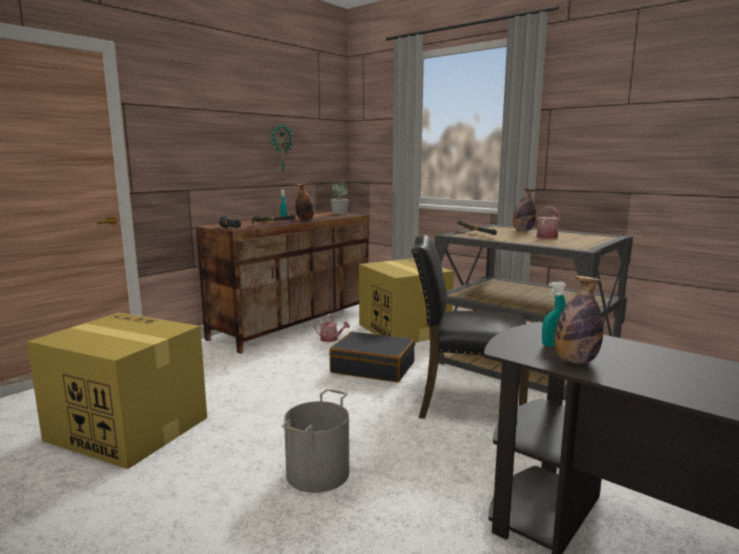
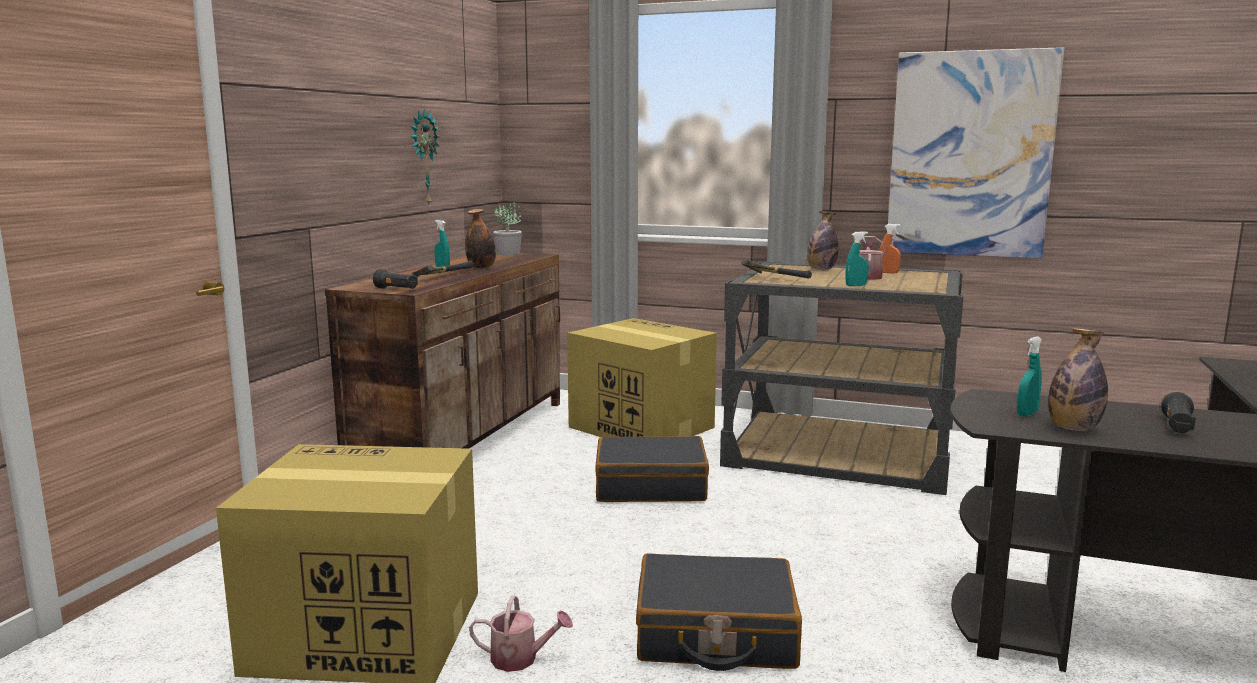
camera: 20 degrees left, 0 degrees up
grey bucket [282,389,349,493] -> black suitcase [636,553,802,671]
watering can [314,314,350,342] -> watering can moved to [469,595,573,672]
black chair [411,235,529,419] -> none
none -> turquoise spray bottle [846,231,869,286]
none -> orange spray bottle [879,224,901,274]
none -> picture [888,47,1065,258]
none -> black flashlight [1161,392,1196,433]

